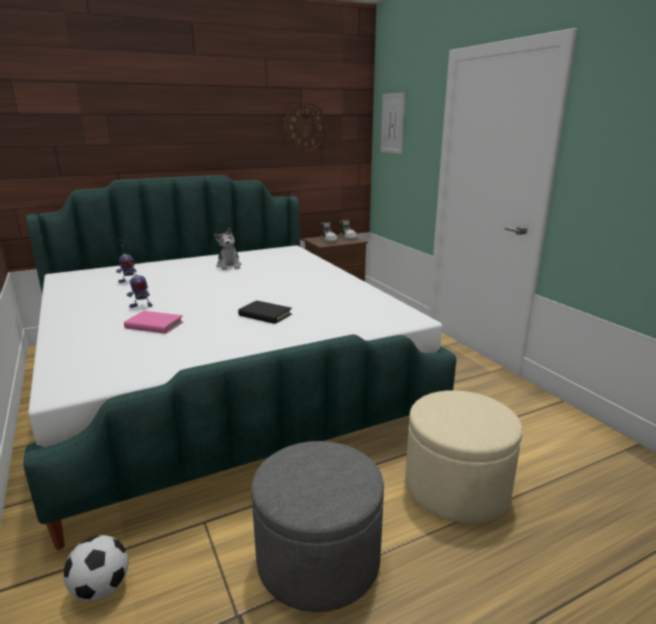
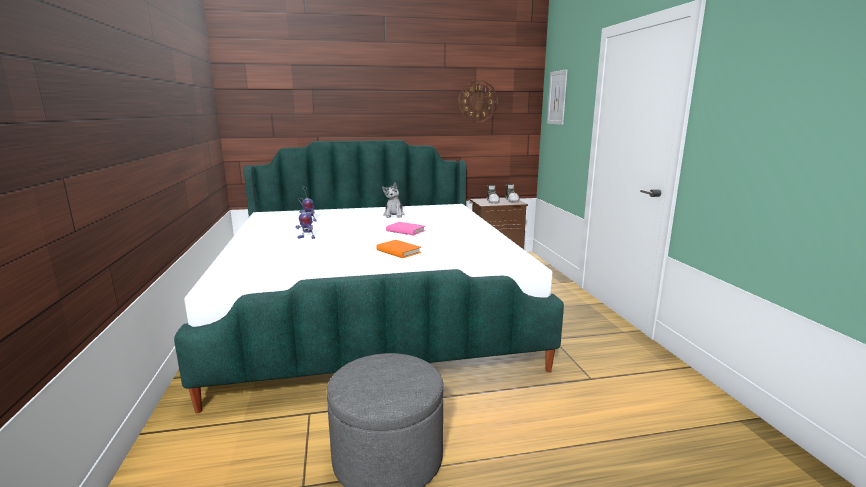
camera: 15 degrees right, 5 degrees down
football [64,535,129,602] -> none
pink book [124,311,183,334] -> pink book moved to [386,222,426,235]
black book [238,300,292,324] -> orange book [376,240,421,258]
beige ottoman [405,390,522,523] -> none

